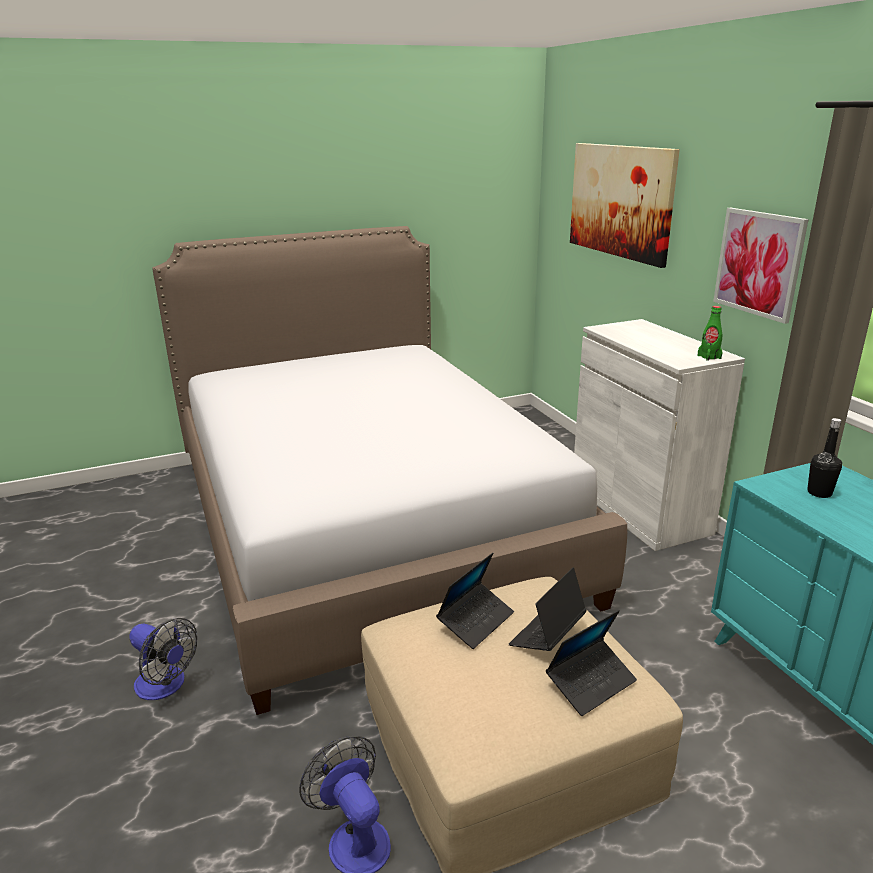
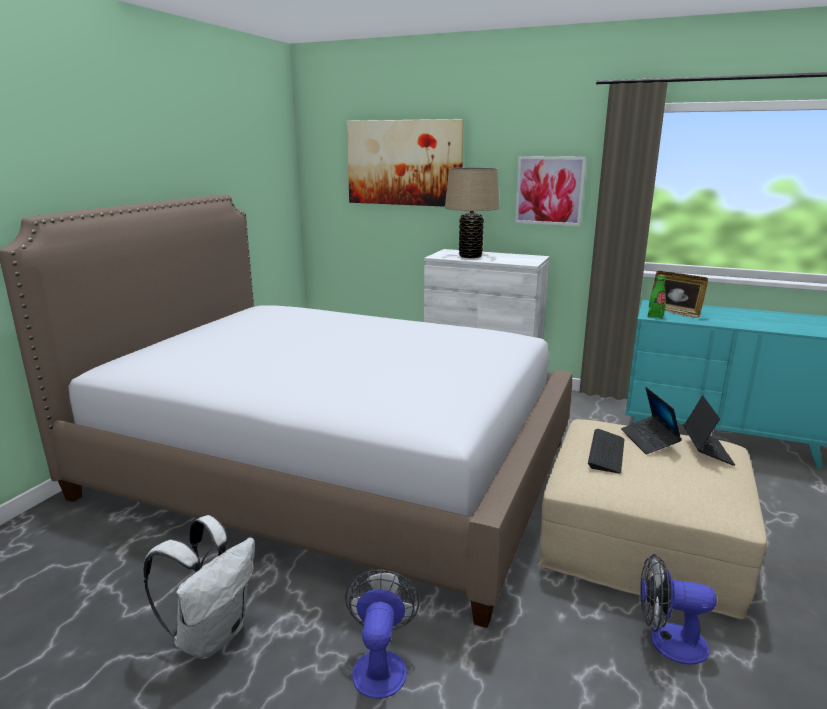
camera: 45 degrees left, 5 degrees down
fan [129,618,197,700] -> fan turned 75 degrees counterclockwise [345,570,419,699]
laptop [436,553,514,649] -> keyboard [588,429,625,474]
green bottle [697,306,722,361] -> green bottle moved to [648,275,666,319]
black bottle [807,418,842,498] -> picture frame [651,271,708,318]
none -> white backpack [144,515,255,659]
none -> beige table lamp [445,168,500,258]

